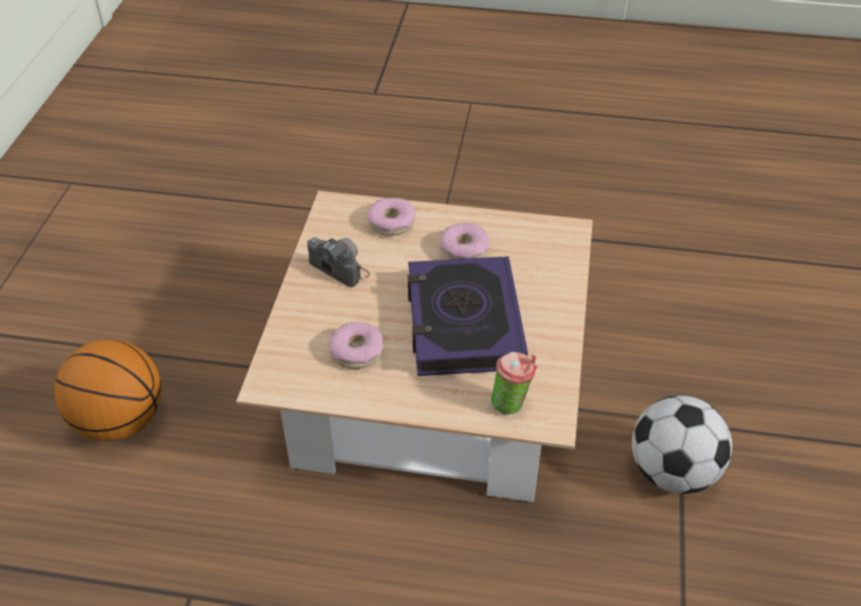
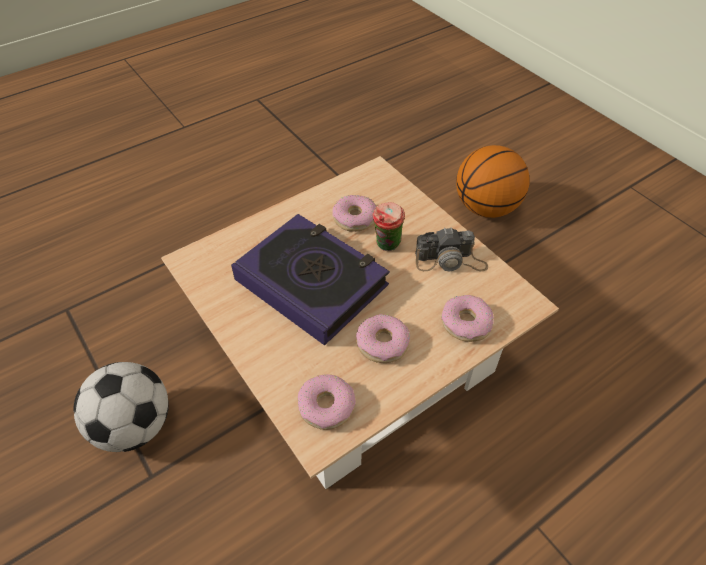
camera: 135 degrees right, 5 degrees up
cup [491,352,538,415] -> cup moved to [373,202,405,251]
none -> donut [298,374,356,430]

